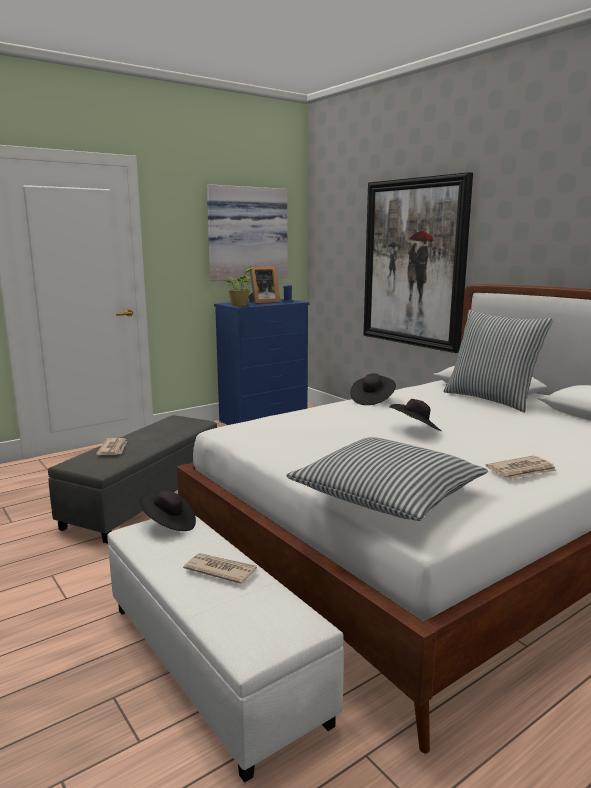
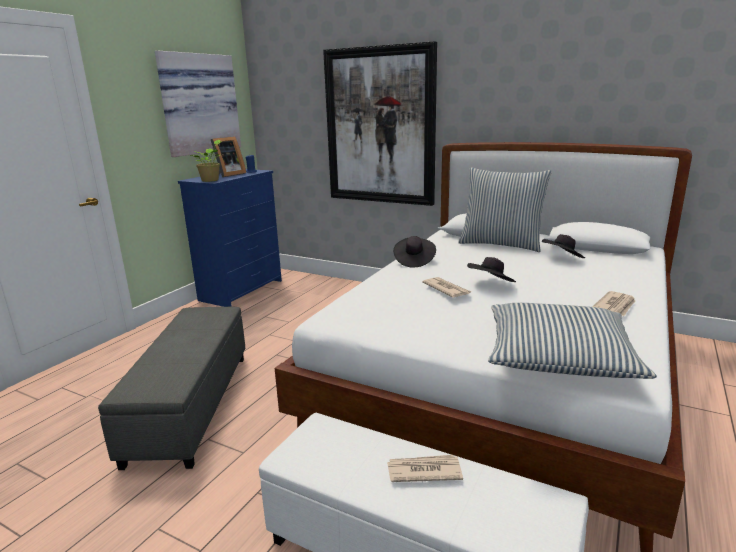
camera: 25 degrees left, 5 degrees up
newspaper [96,438,127,455] -> newspaper moved to [422,277,471,298]
black hat [139,490,196,531] -> black hat moved to [542,234,585,258]

